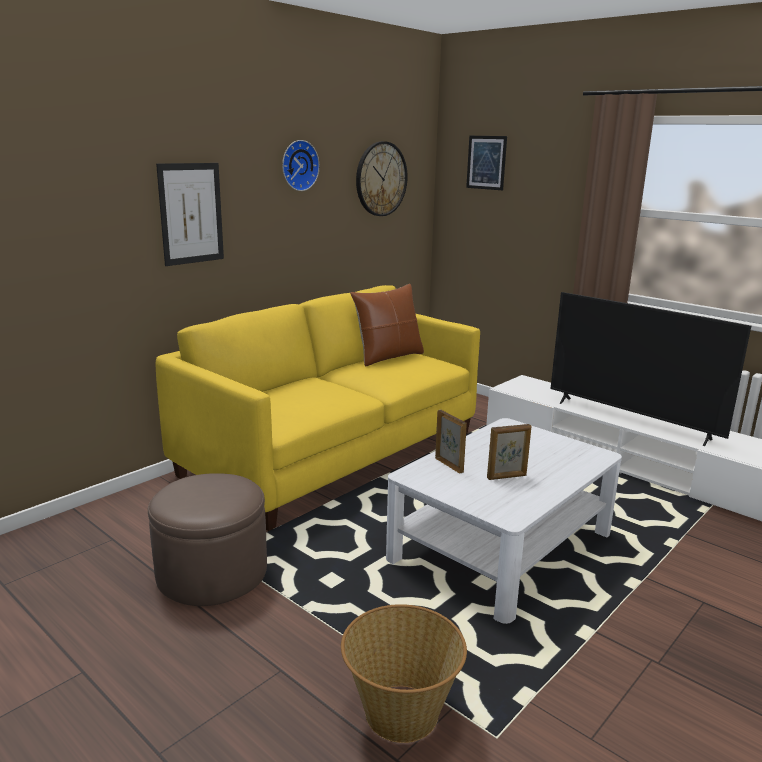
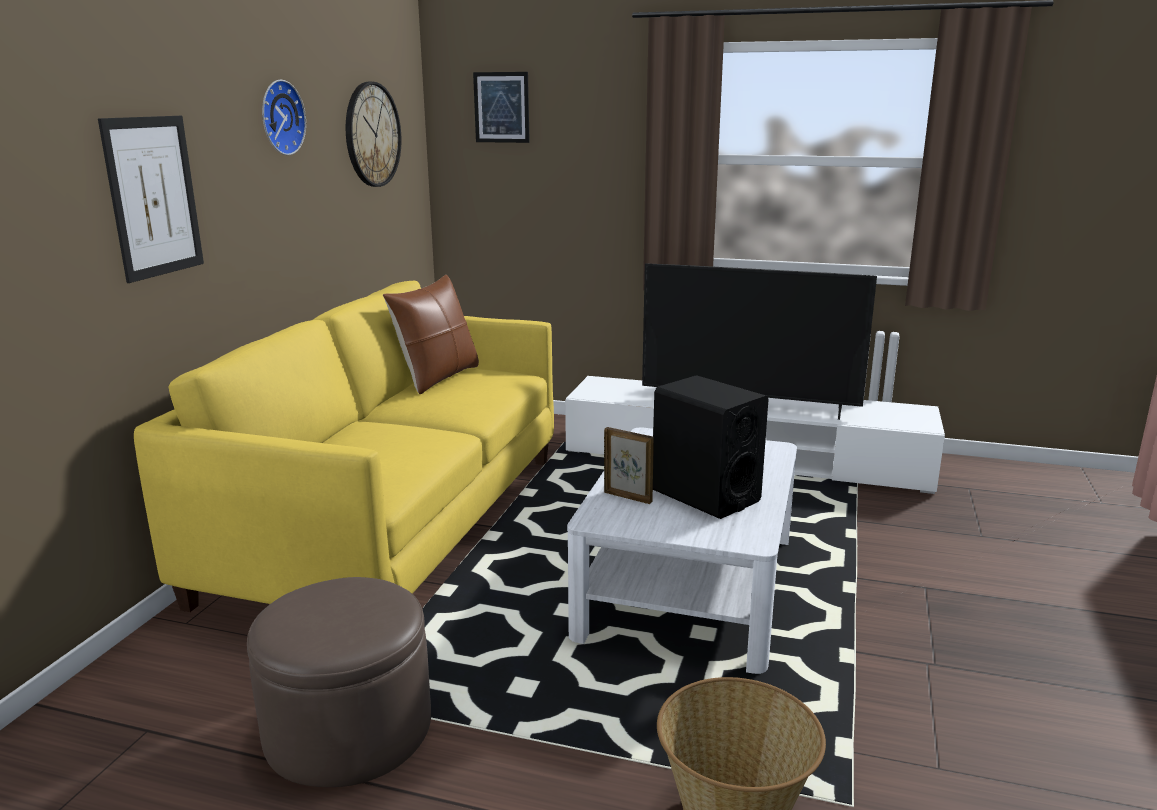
camera: 25 degrees left, 0 degrees up
picture frame [487,424,531,480] -> black speaker [653,375,769,519]

